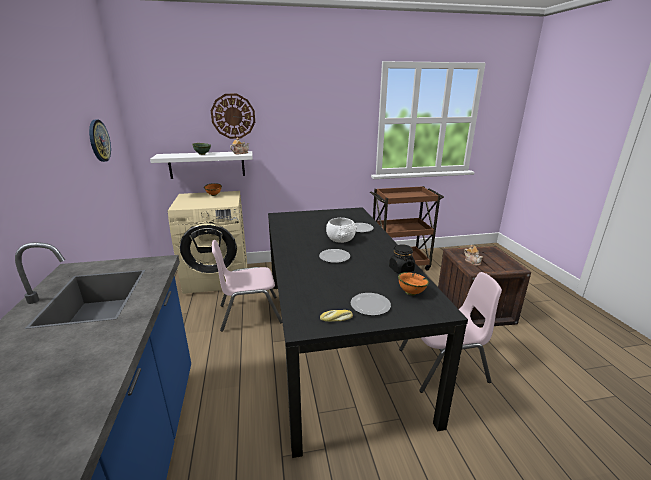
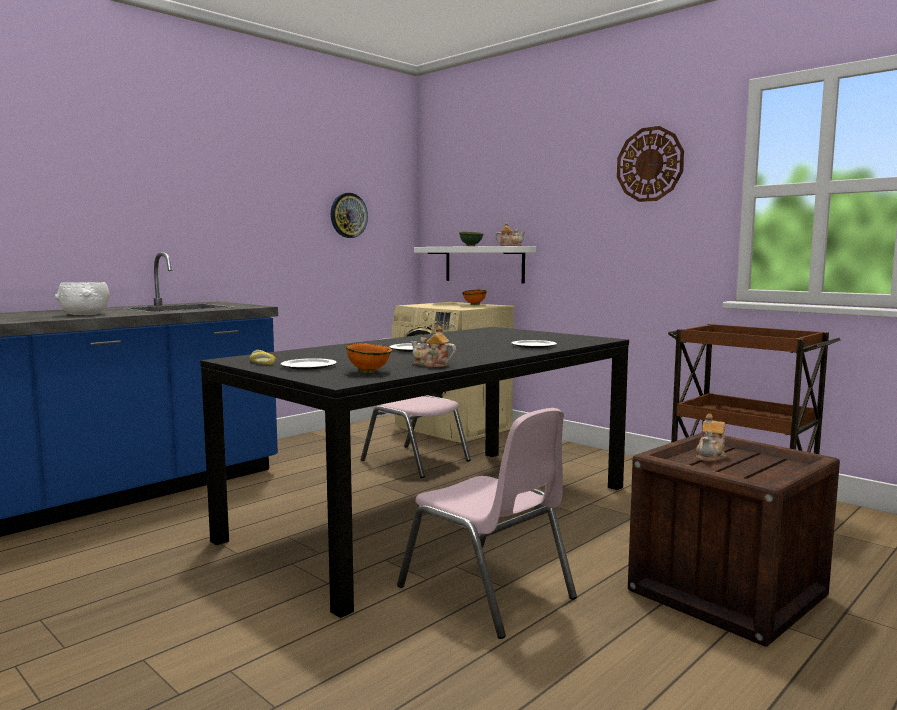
camera: 55 degrees right, 15 degrees down
wall clock [211,94,255,139] -> wall clock moved to [617,126,684,202]
white bowl [326,218,357,243] -> white bowl moved to [55,282,110,315]
black jar [389,245,415,274] -> teapot [411,326,456,367]

